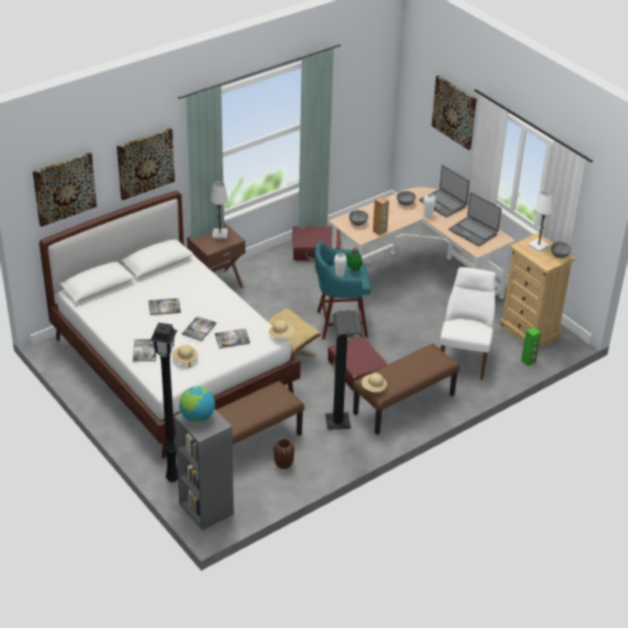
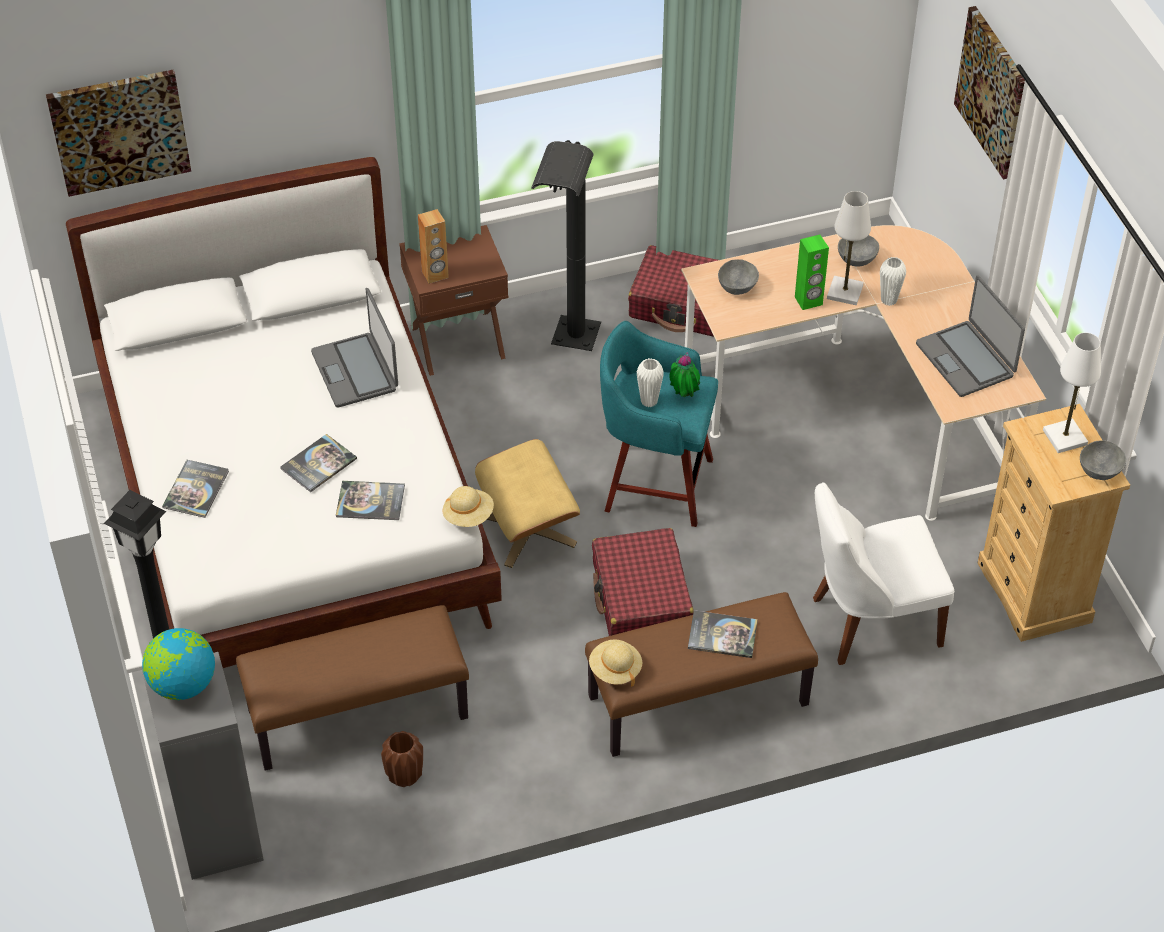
camera: 20 degrees right, 10 degrees up
picture [117,128,175,200] -> none
book [148,298,181,315] -> book moved to [688,610,758,658]
beige hat [172,345,198,368] -> none
white table lamp [211,181,228,239] -> white table lamp moved to [827,191,871,305]
black floor lamp [325,310,364,430] -> black floor lamp moved to [531,140,601,351]
brown speaker [373,196,389,236] -> brown speaker moved to [418,209,449,284]
laptop [419,165,470,217] -> laptop moved to [311,288,398,408]
white chair [440,267,495,380] -> white chair turned 135 degrees counterclockwise [813,482,954,665]
green speaker [521,327,541,366] -> green speaker moved to [795,234,829,310]

